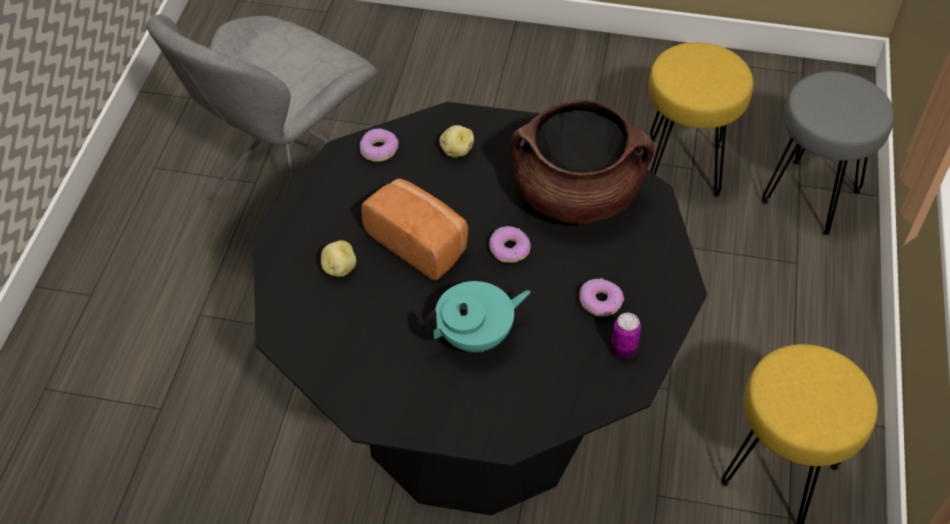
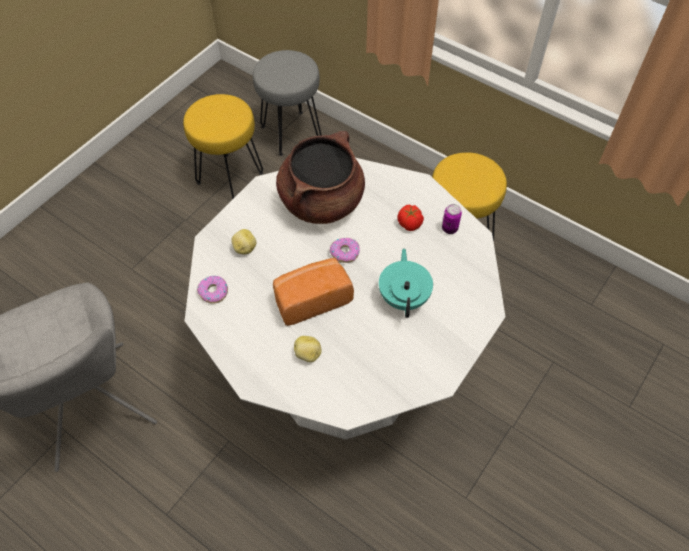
camera: 65 degrees left, 5 degrees up
black dining table [253,102,707,515] -> white dining table [185,158,505,440]
donut [579,278,624,317] -> tomato [397,205,424,231]

